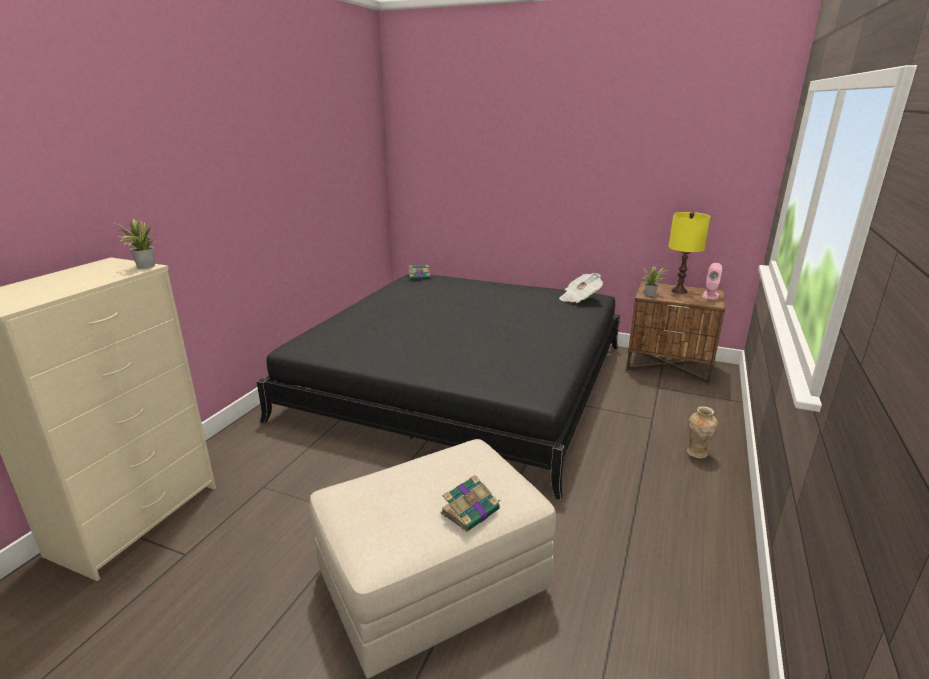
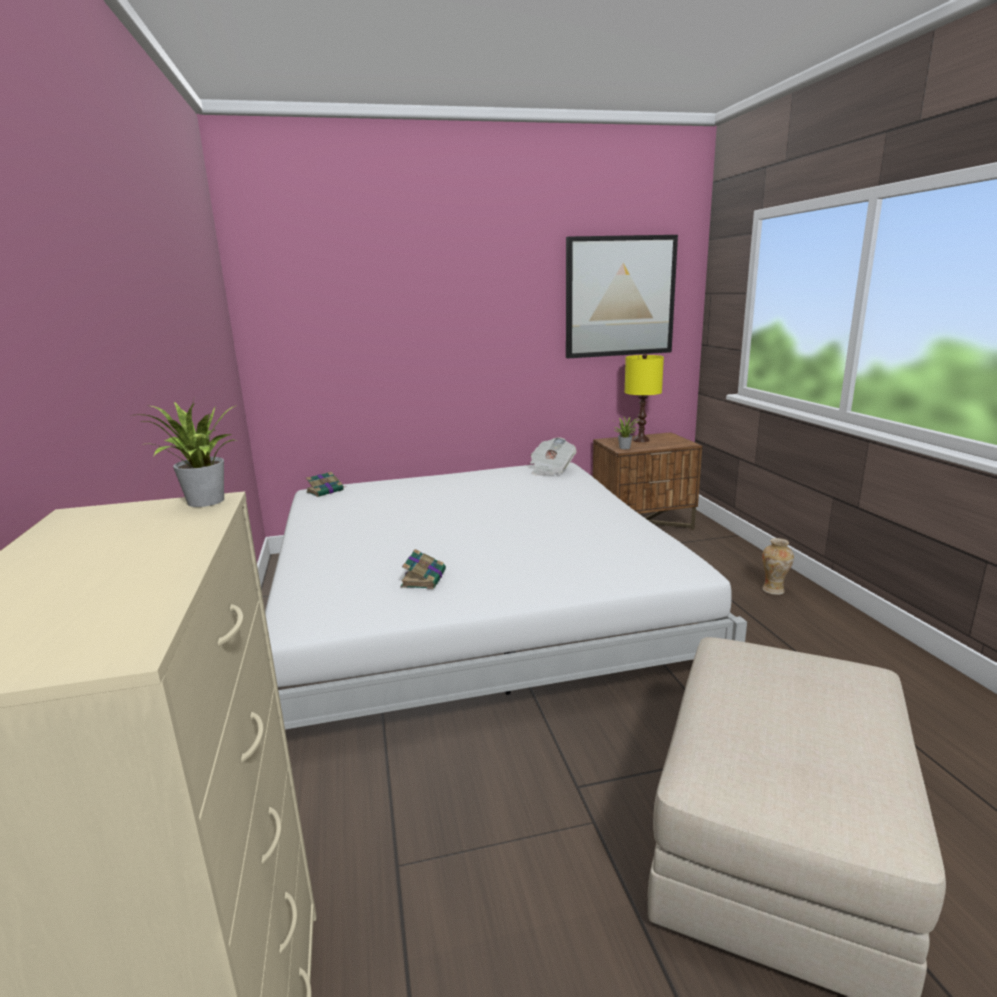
camera: 35 degrees left, 5 degrees down
black bed [257,274,620,500] -> white bed [265,462,747,729]
book [441,475,500,532] -> book moved to [400,549,446,589]
pink speaker [702,263,722,299] -> none
none -> picture [566,235,678,358]

